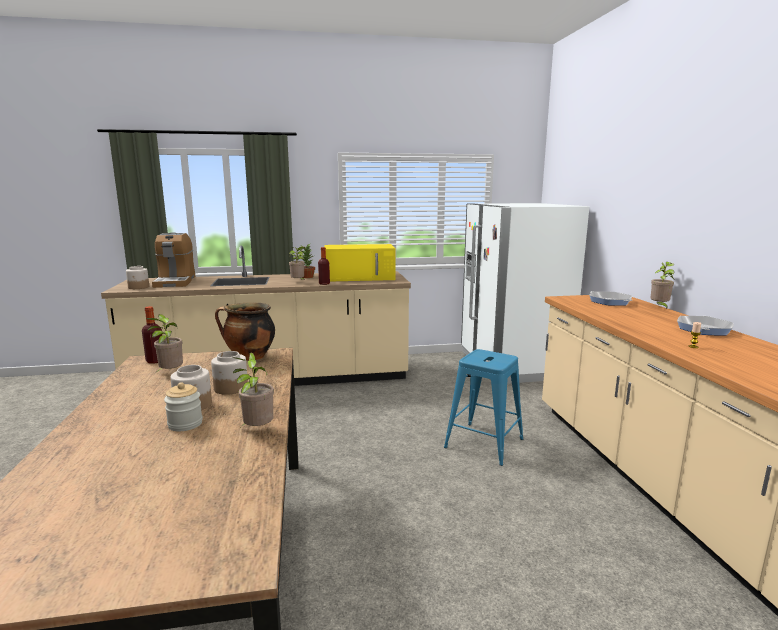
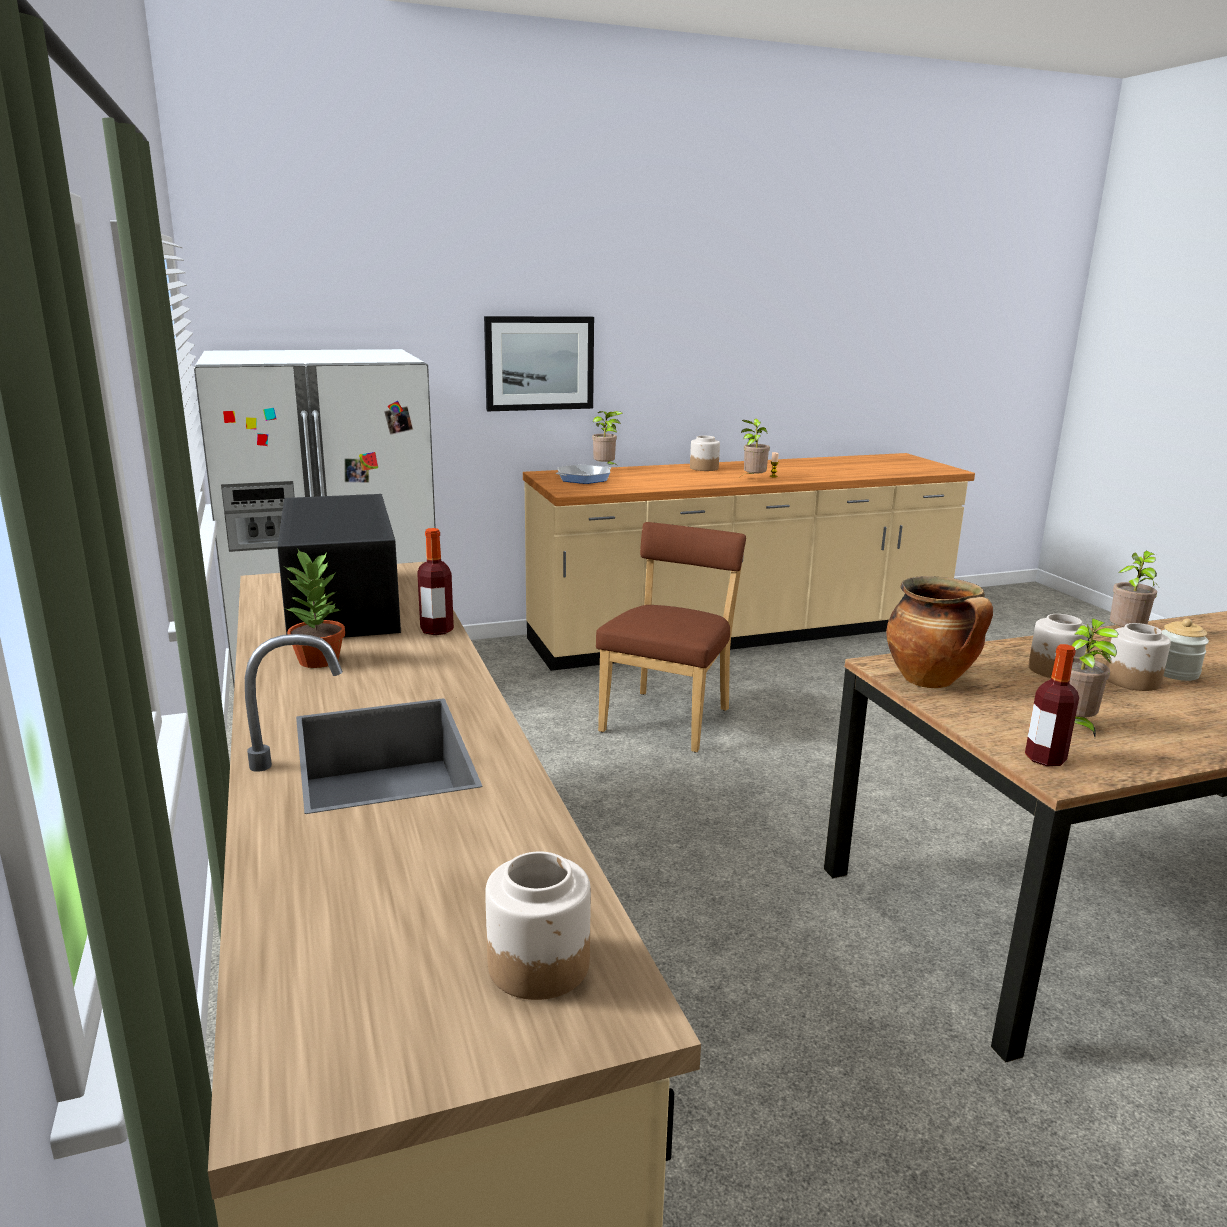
camera: 100 degrees left, 5 degrees up
coffee machine [152,232,195,288] -> none
potted plant [289,246,306,280] -> potted plant moved to [740,419,770,477]
yellow microwave [324,244,395,282] -> black microwave [277,494,401,638]
blue stool [444,349,523,466] -> brown chair [596,522,746,752]
frying pan [677,316,734,336] -> jar [690,436,720,471]
none -> picture [484,316,594,411]

